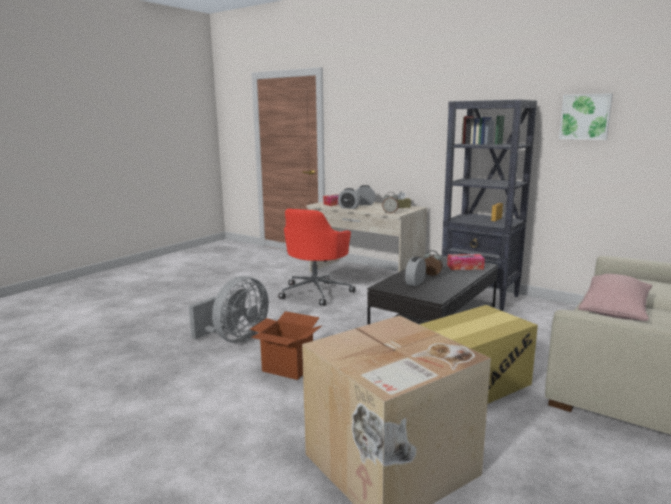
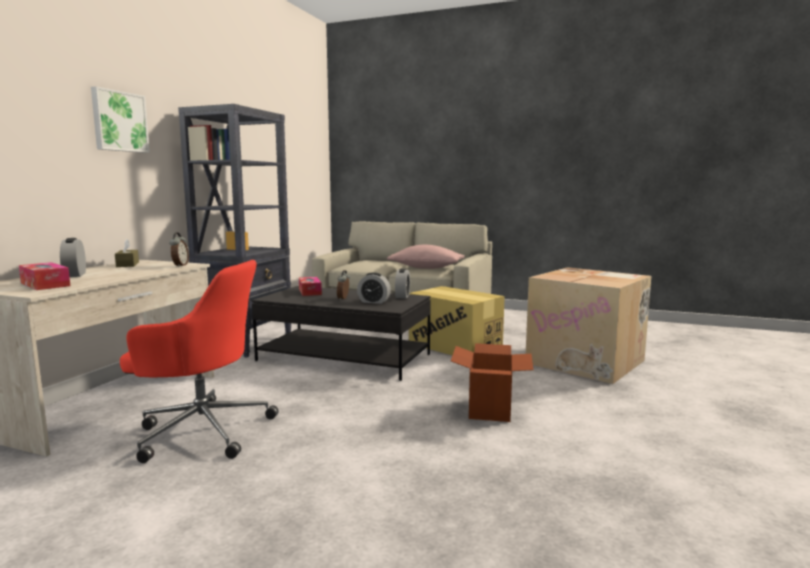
camera: 105 degrees left, 5 degrees down
grey fan [189,276,269,343] -> none
alarm clock [338,188,360,209] -> alarm clock moved to [395,268,410,299]
picture [559,93,613,140] -> picture moved to [91,86,150,153]

